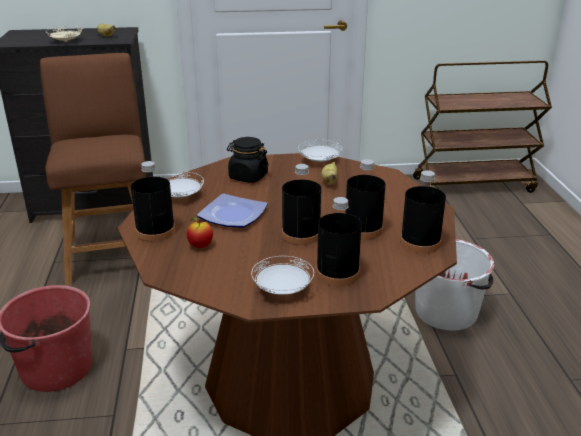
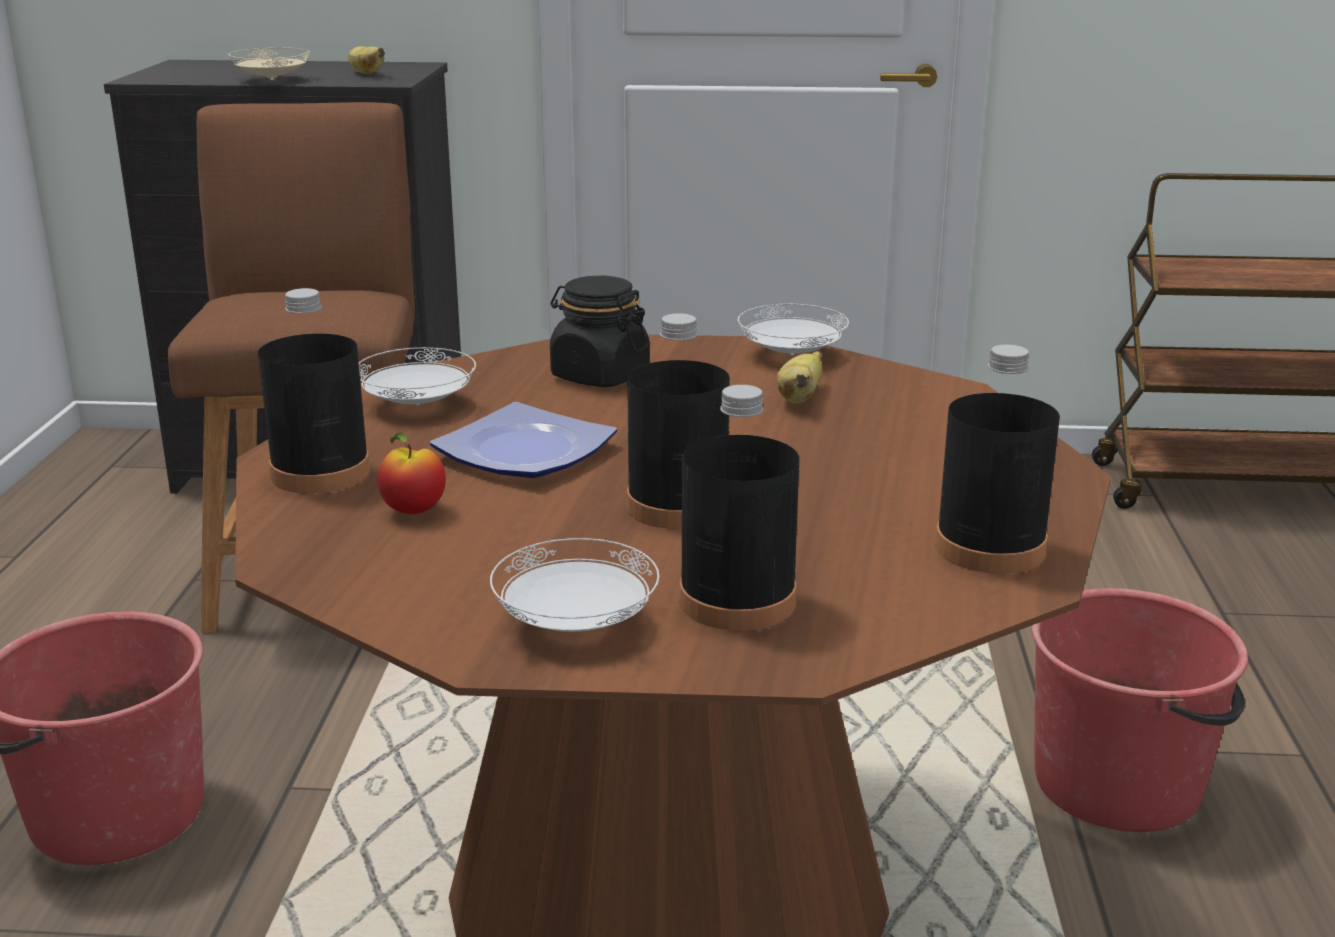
camera: 10 degrees right, 5 degrees down
black bottle [346,159,386,240] -> none
white bucket [415,239,494,331] -> red bucket [1031,588,1248,832]

